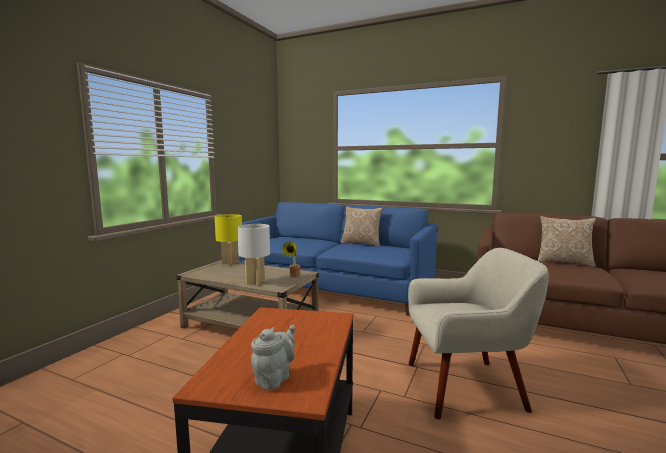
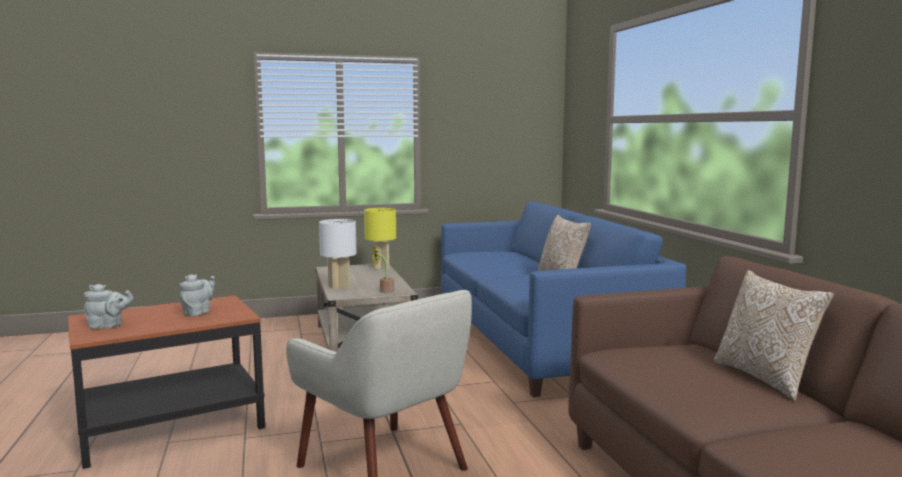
camera: 50 degrees right, 0 degrees up
none -> grey teapot [179,274,215,316]

